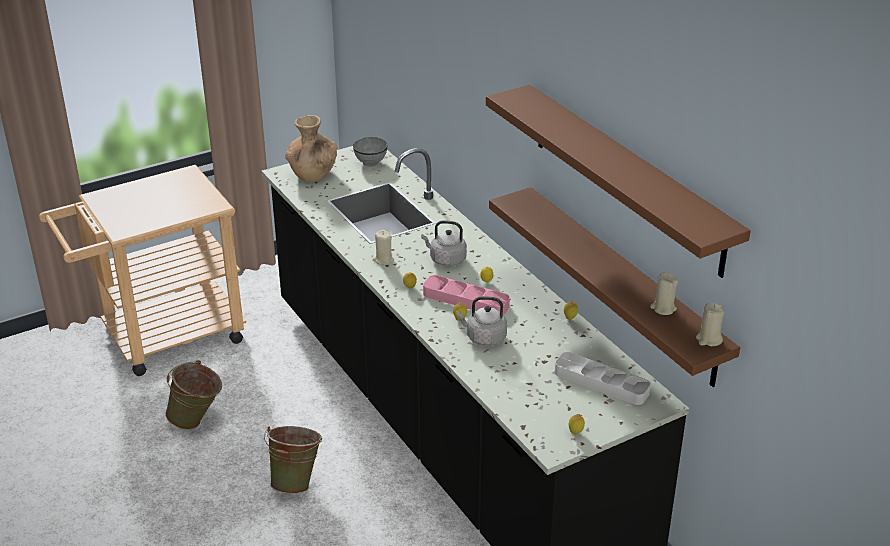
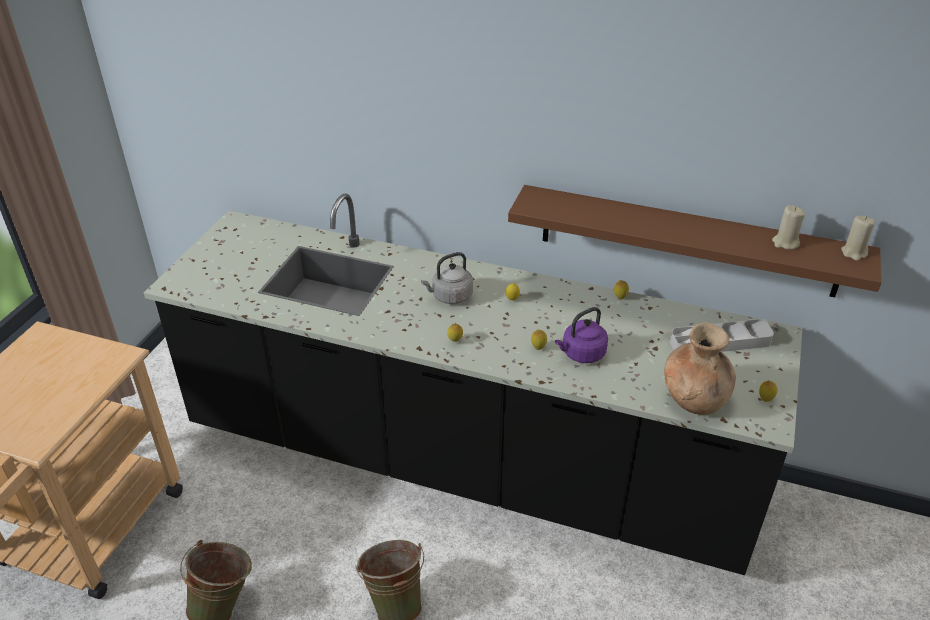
camera: 40 degrees left, 5 degrees up
brown vase [285,115,338,182] -> brown vase moved to [664,322,736,415]
grey bowl [353,137,388,167] -> none
beige candle [373,230,394,265] -> none
pink tray [423,275,510,315] -> none
grey kettle [457,296,507,346] -> purple kettle [555,307,608,363]
brown shelf [486,85,751,278] -> none

